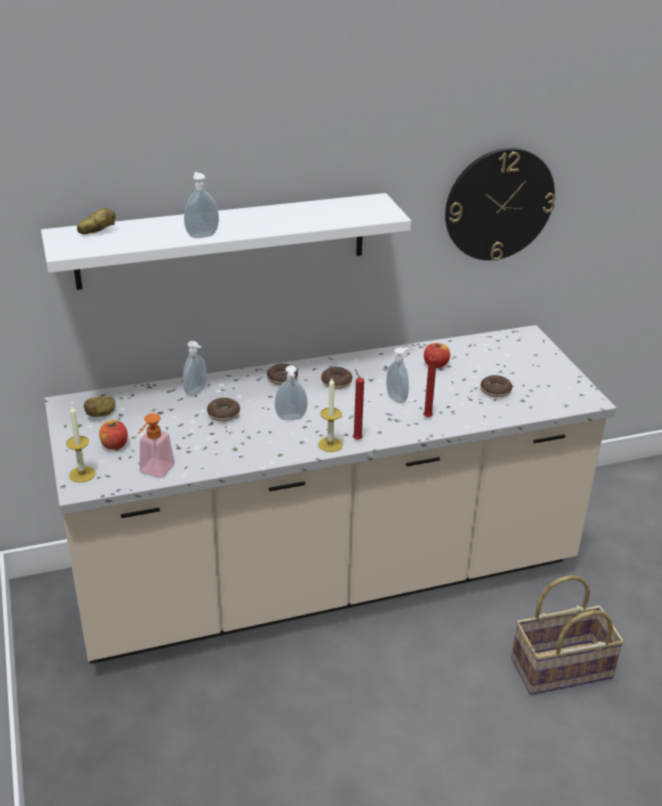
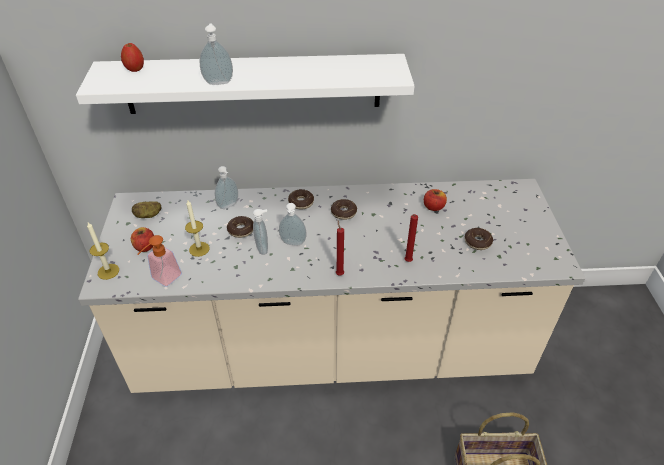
camera: 15 degrees right, 10 degrees up
potato [77,208,116,234] -> apple [121,43,144,72]
candle [318,378,343,452] -> candle moved to [185,200,210,257]
soap dispenser [386,347,409,404] -> soap dispenser moved to [253,209,268,255]
wall clock [445,148,556,261] -> none

